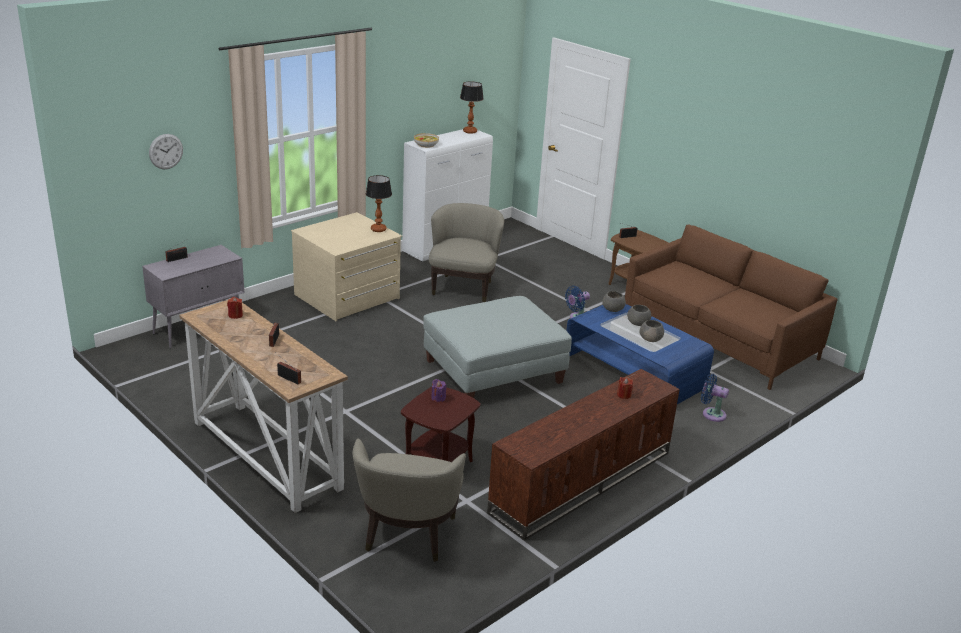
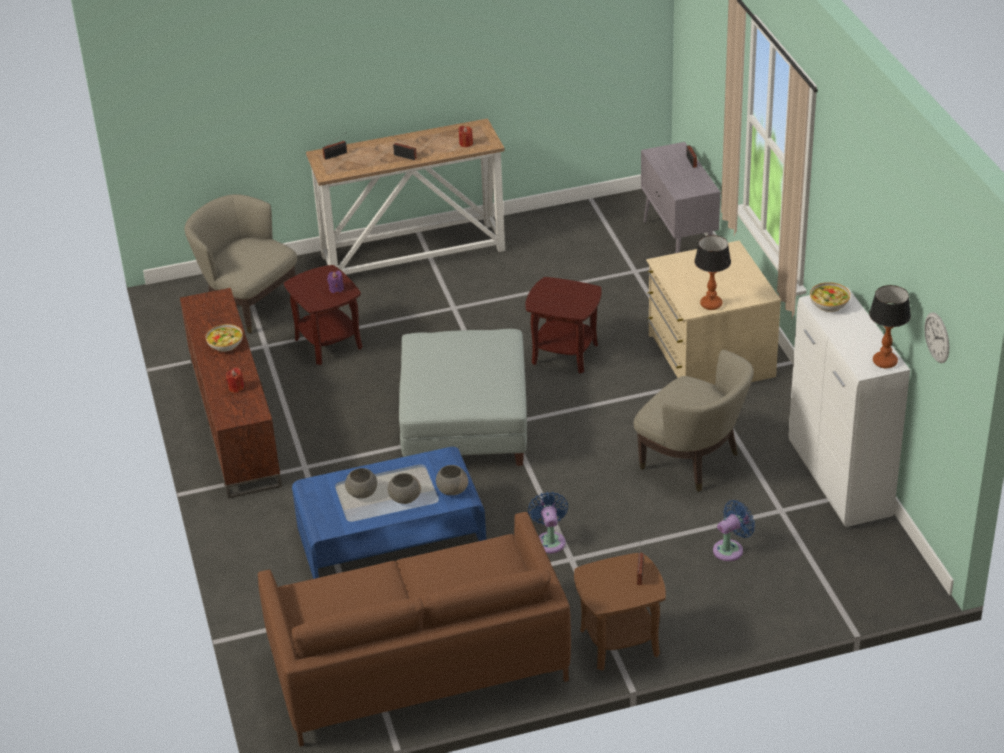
camera: 120 degrees right, 10 degrees up
wall clock [149,134,183,169] -> wall clock moved to [924,312,949,363]
blue fan [701,374,729,422] -> blue fan moved to [713,500,755,561]
none -> bowl [206,324,243,352]
none -> brown side table [525,277,602,374]

